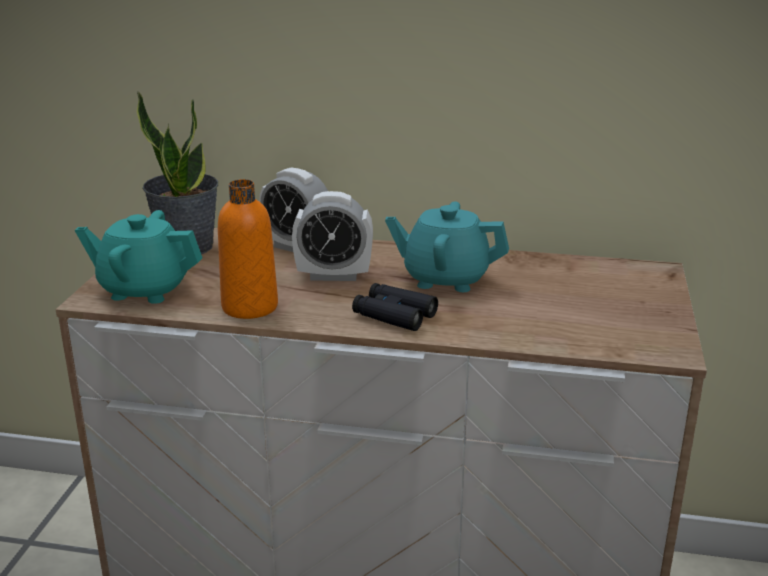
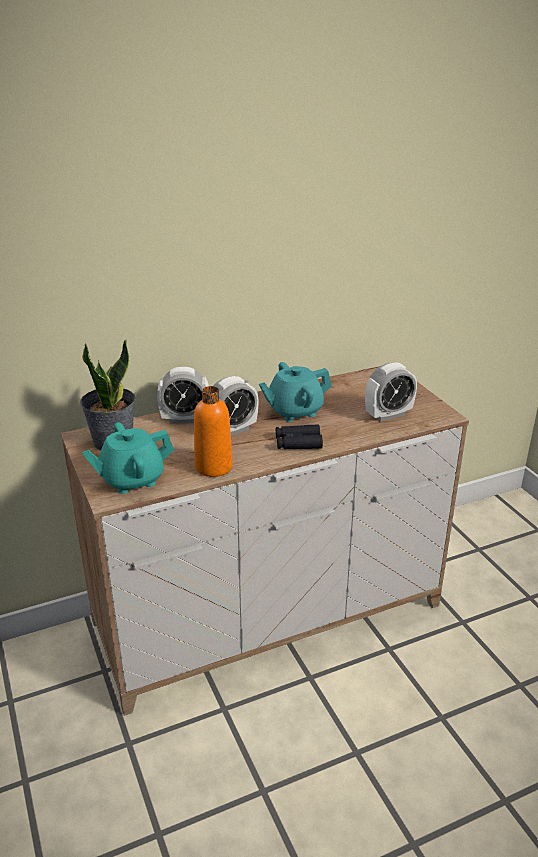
camera: 35 degrees left, 5 degrees up
none -> alarm clock [365,362,417,422]

